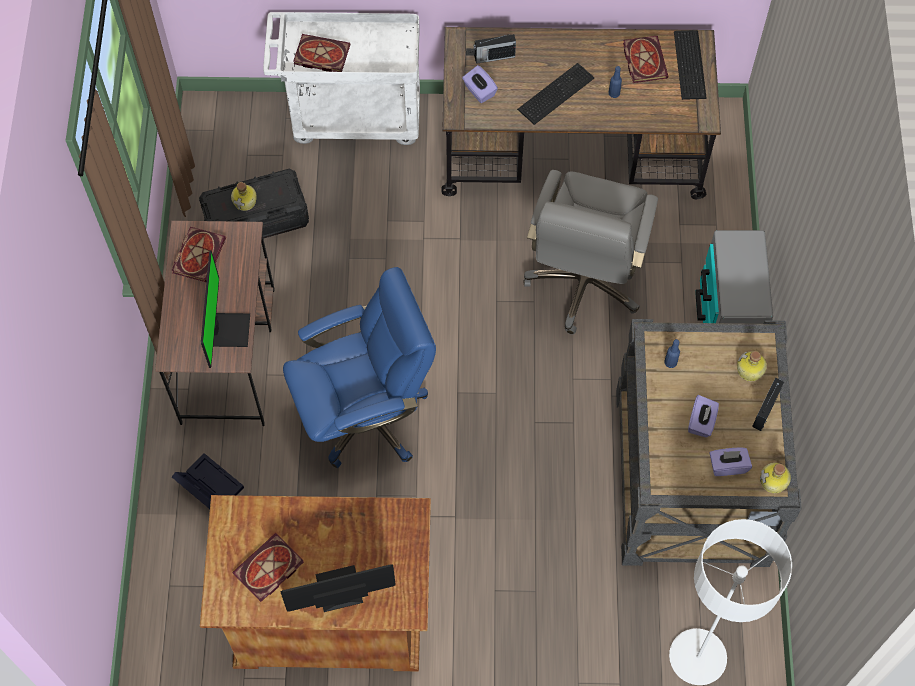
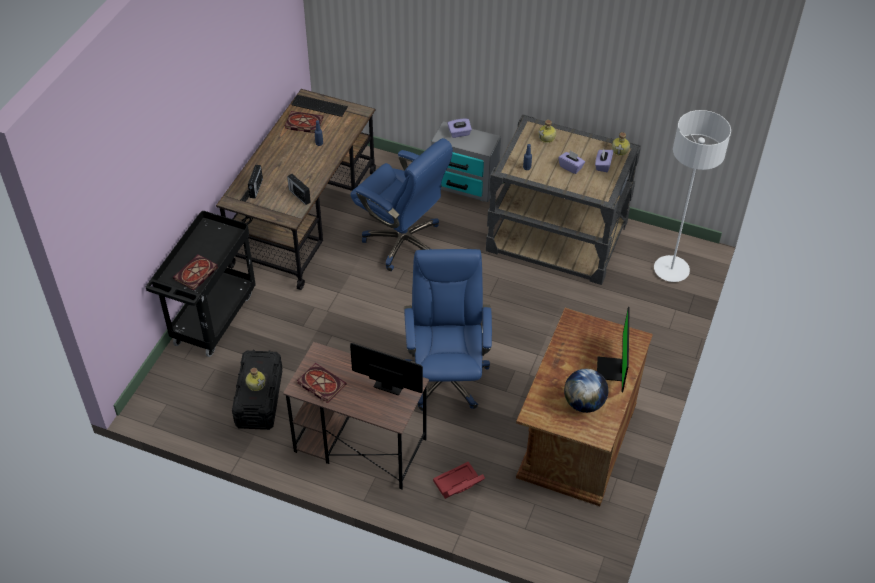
camera: 70 degrees left, 15 degrees down
black storage box [172,453,244,509] -> red storage box [433,461,485,499]
book [232,533,304,602] -> globe [564,369,608,413]
white cart [263,12,420,145] -> black cart [146,211,256,357]
purple tissue box [462,65,498,103] -> purple tissue box moved to [447,119,472,138]
keyboard [517,63,594,125] -> none
grey office chair [523,170,658,334] -> blue office chair [351,138,453,271]
radio [752,378,784,431] -> radio moved to [287,174,311,205]

